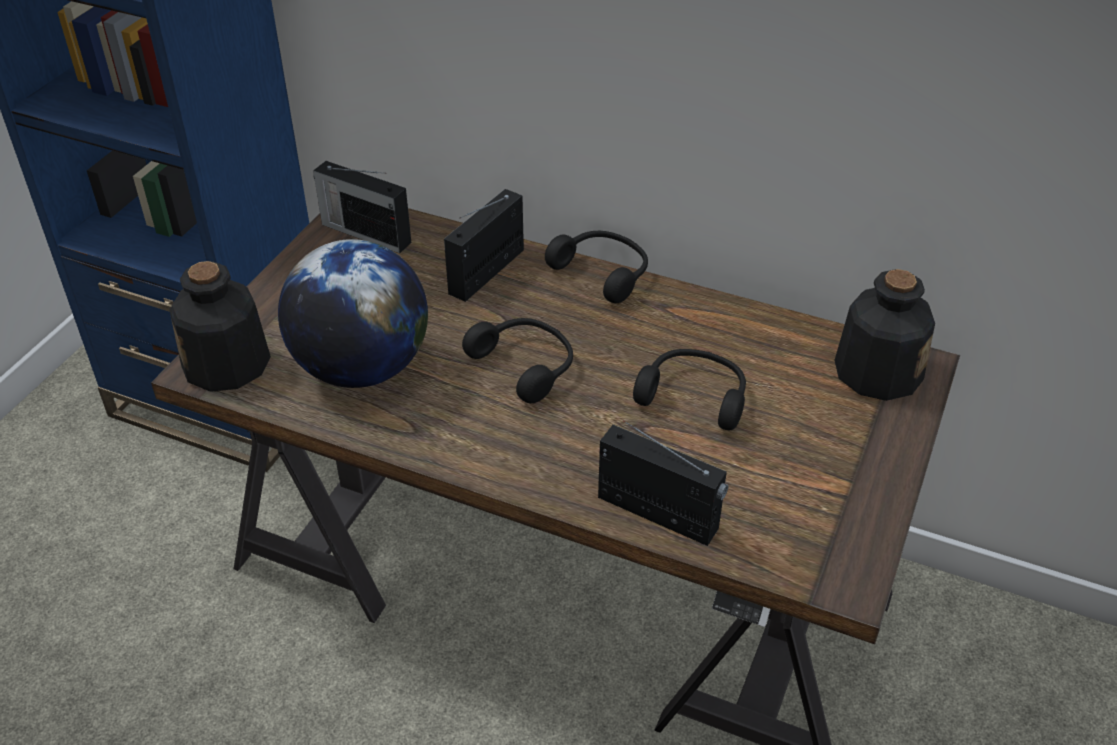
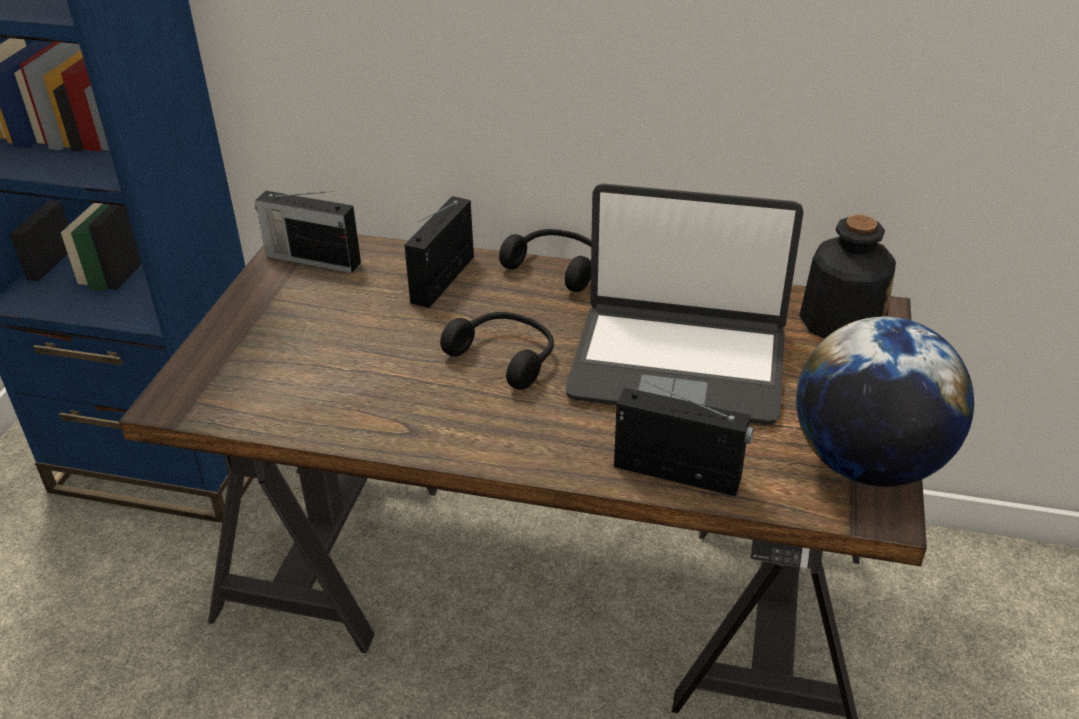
camera: 10 degrees left, 5 degrees down
bottle [170,261,271,391] -> none
globe [278,239,428,388] -> globe moved to [796,317,974,487]
black headphones [633,349,746,430] -> laptop [565,184,804,425]

